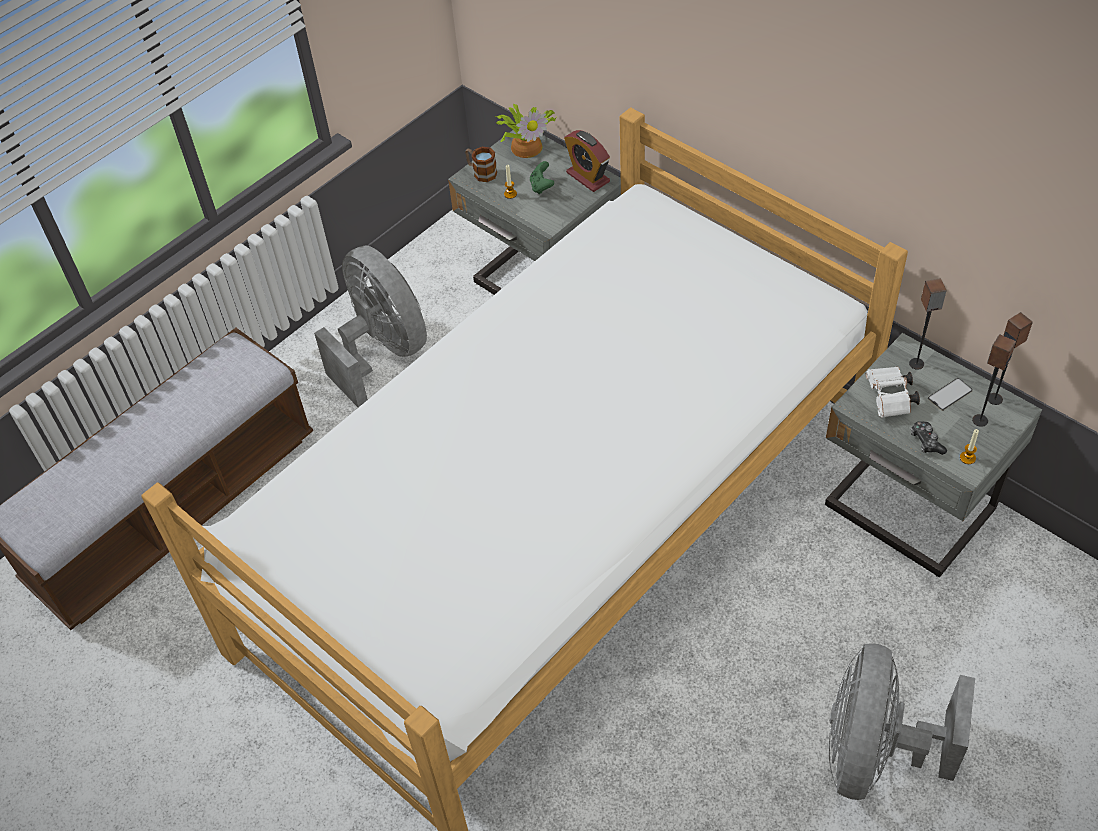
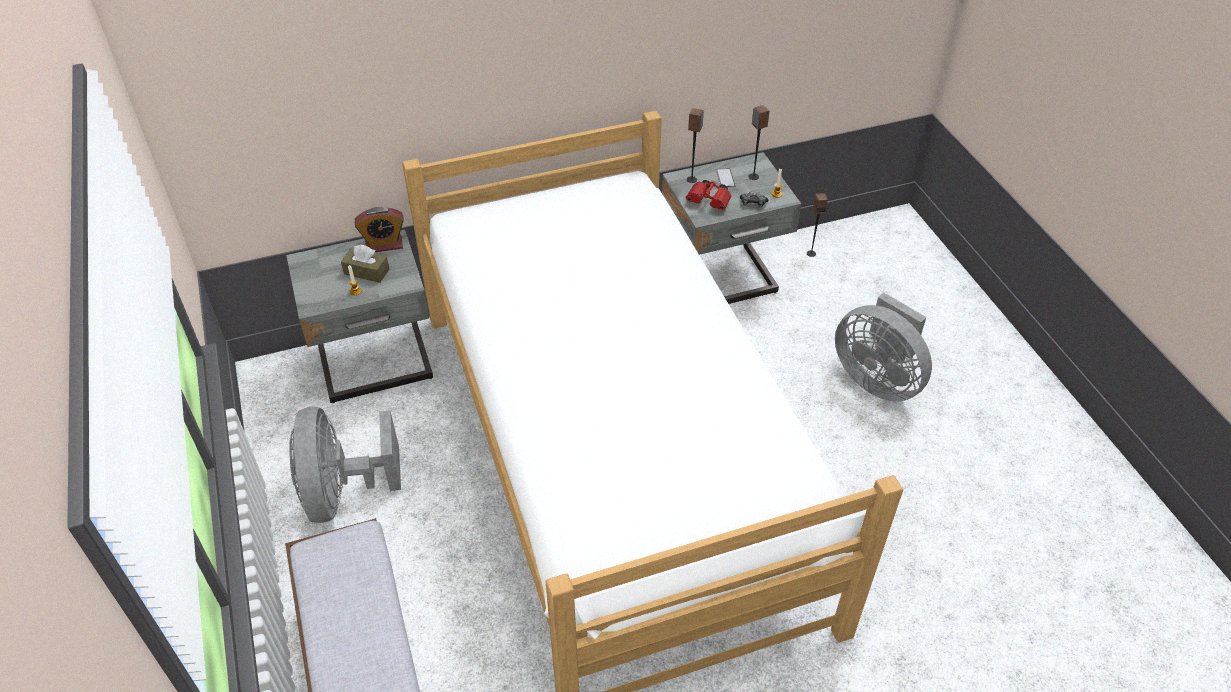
camera: 65 degrees left, 5 degrees down
grey fan [314,246,427,407] -> grey fan turned 90 degrees counterclockwise [289,407,401,523]
mug [465,147,497,182] -> none
potted plant [495,104,556,158] -> none
green game controller [530,161,554,194] -> brown tissue box [341,245,389,283]
white binoculars [866,367,920,418] -> red binoculars [685,180,732,211]
speaker [988,312,1033,405] -> speaker moved to [807,193,828,257]

